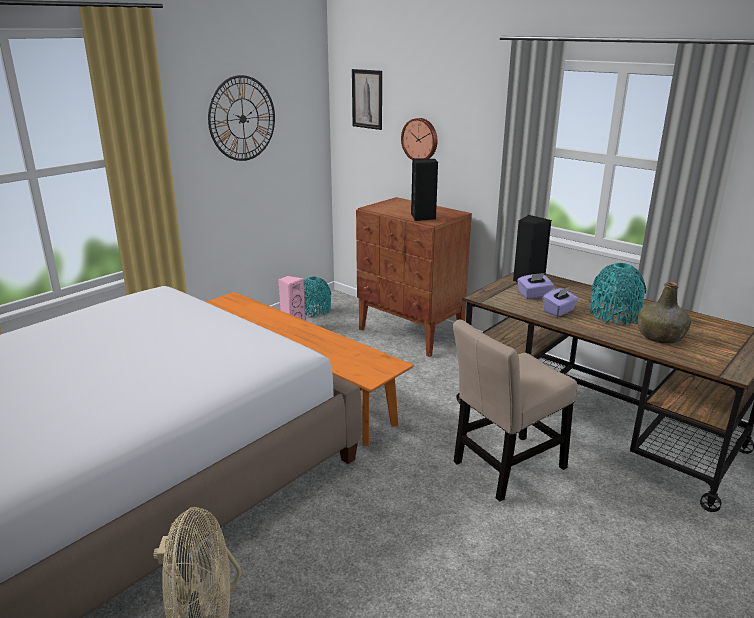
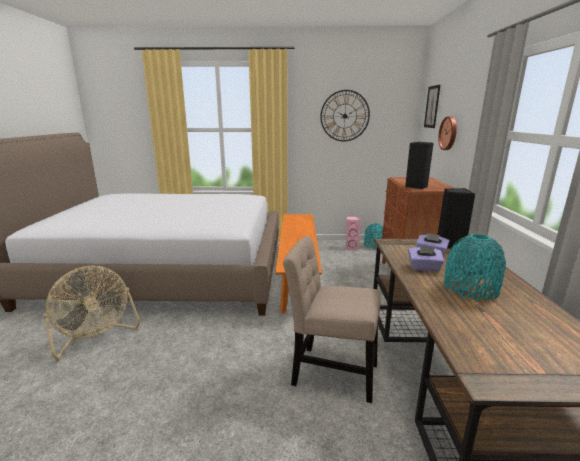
camera: 50 degrees right, 5 degrees down
green bottle [637,282,691,344] -> none

